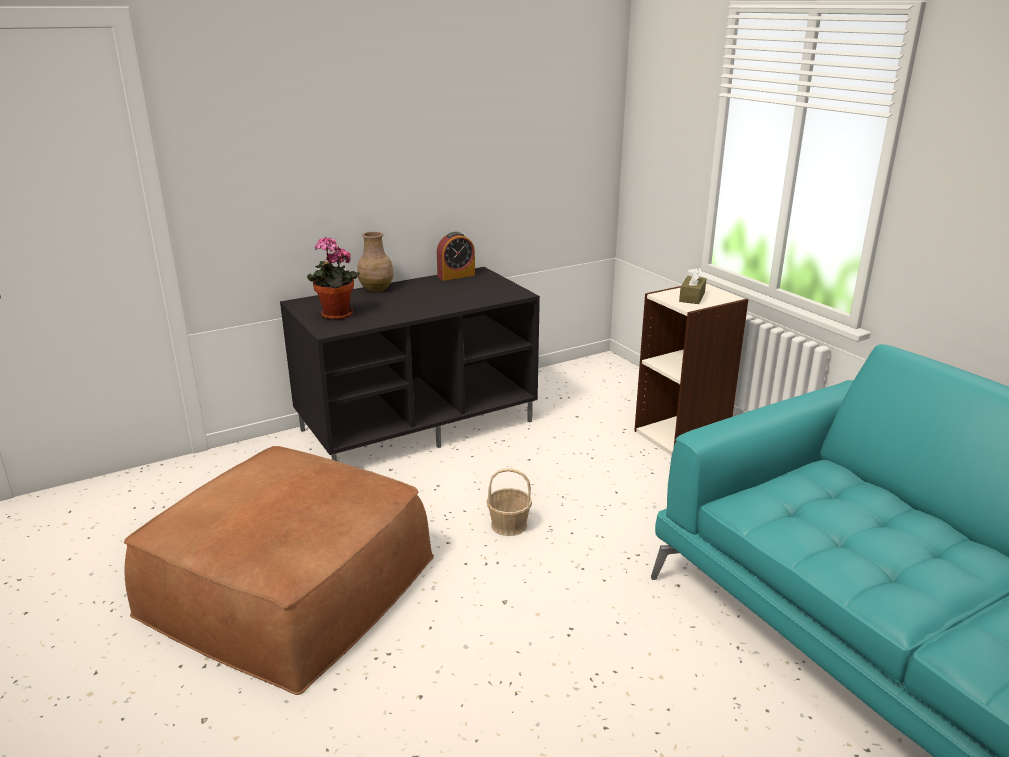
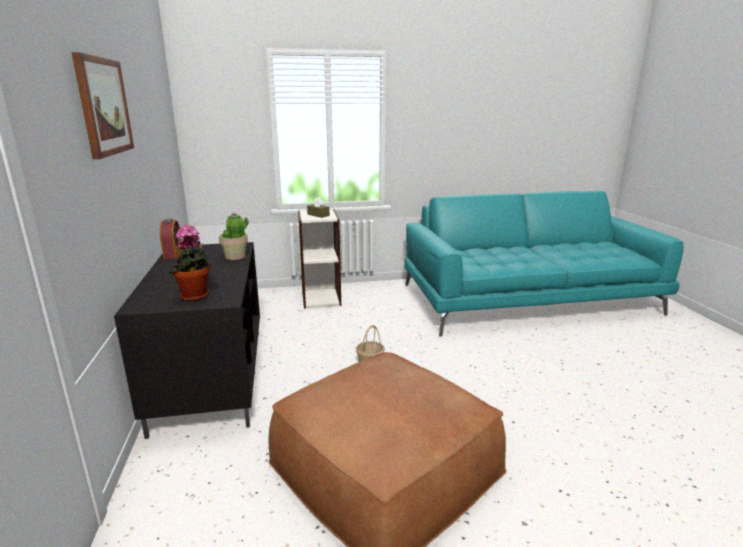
camera: 70 degrees left, 5 degrees down
brown vase [357,232,394,292] -> none
none -> picture [72,52,134,159]
none -> potted plant [219,213,248,260]

